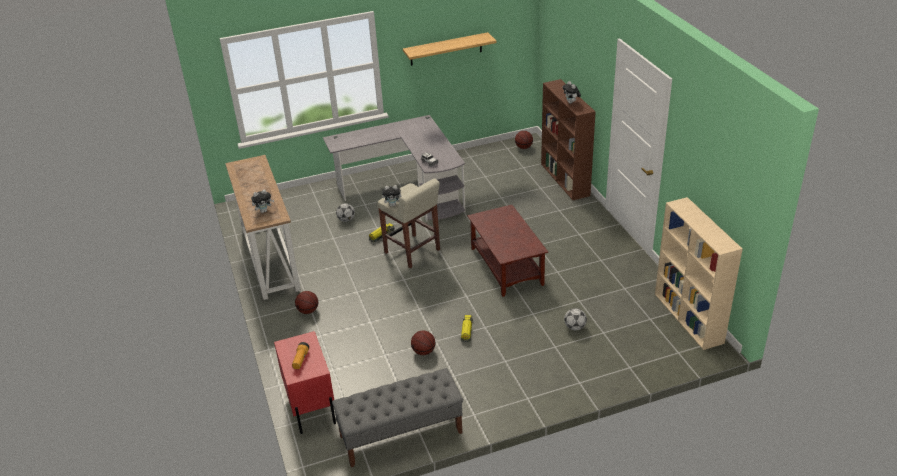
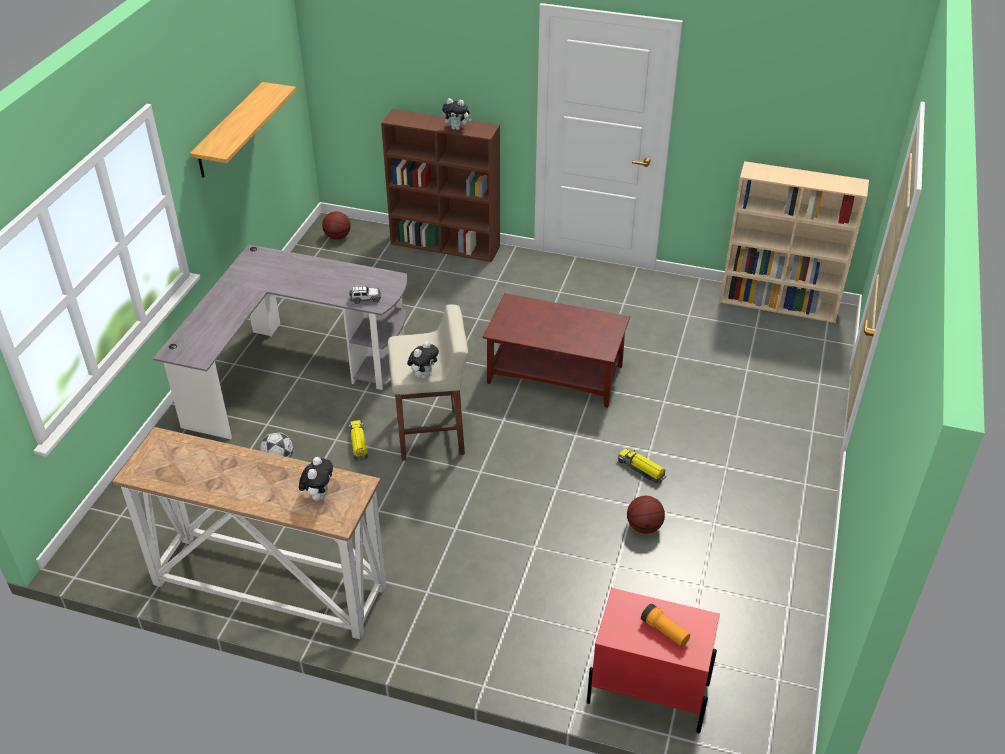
camera: 55 degrees left, 5 degrees up
basketball [295,291,318,314] -> none
grey bench [332,368,463,467] -> none
football [564,308,587,330] -> none

